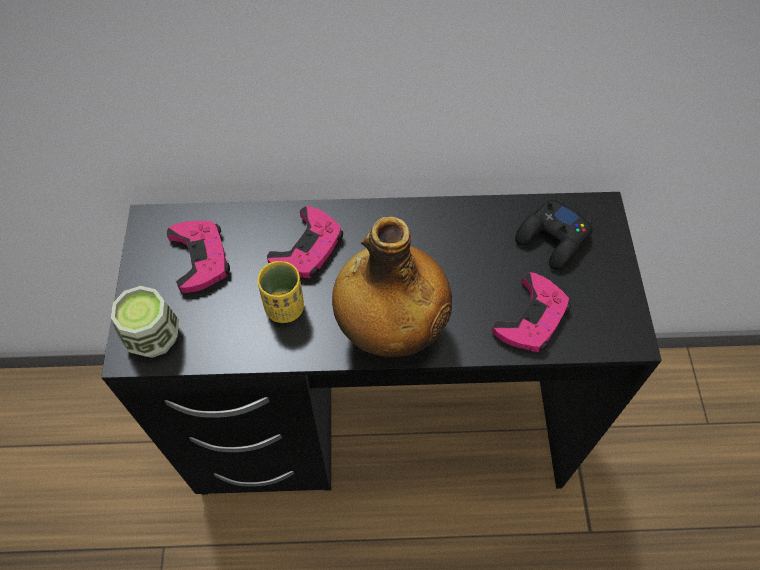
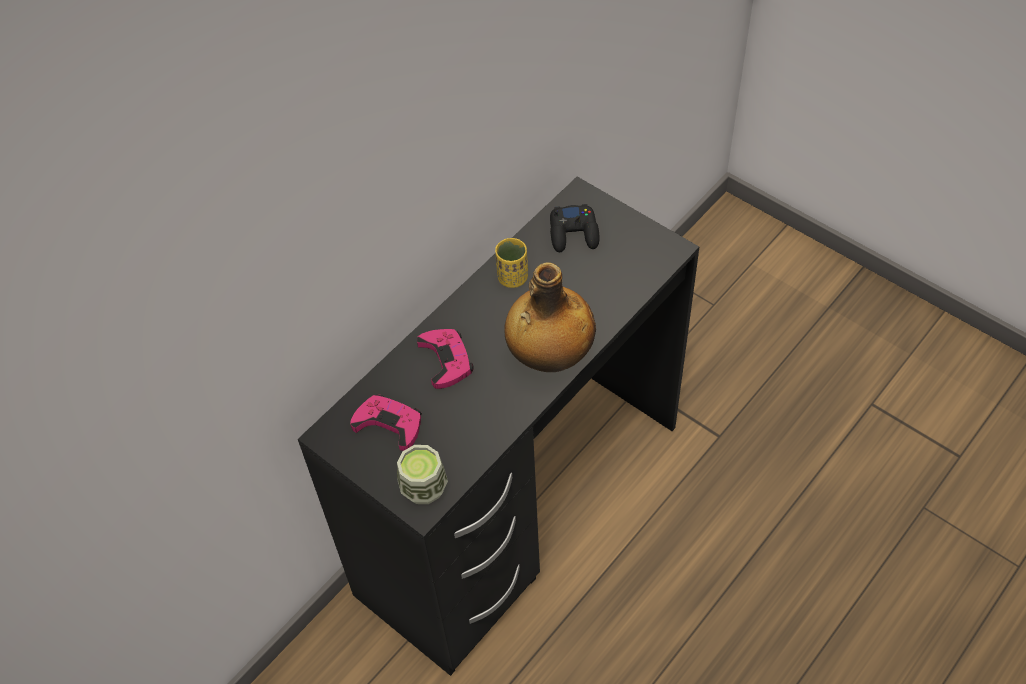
camera: 45 degrees left, 5 degrees down
yellow cup [257,261,304,323] -> yellow cup moved to [495,238,528,288]
pink game controller [492,272,571,352] -> none

